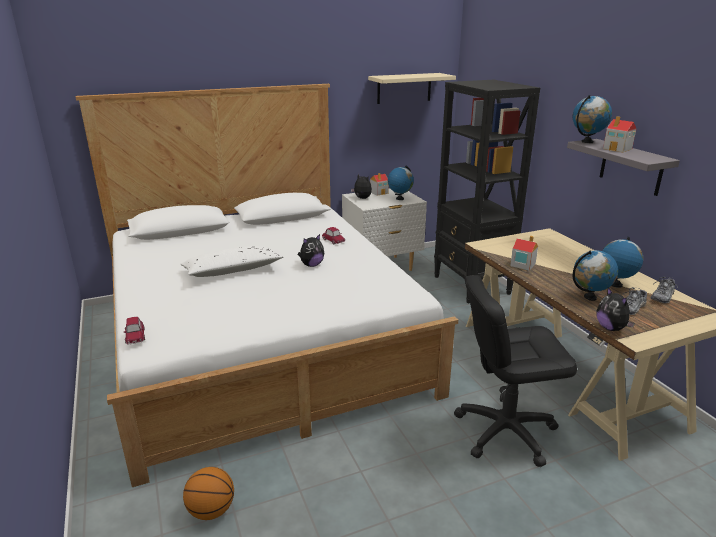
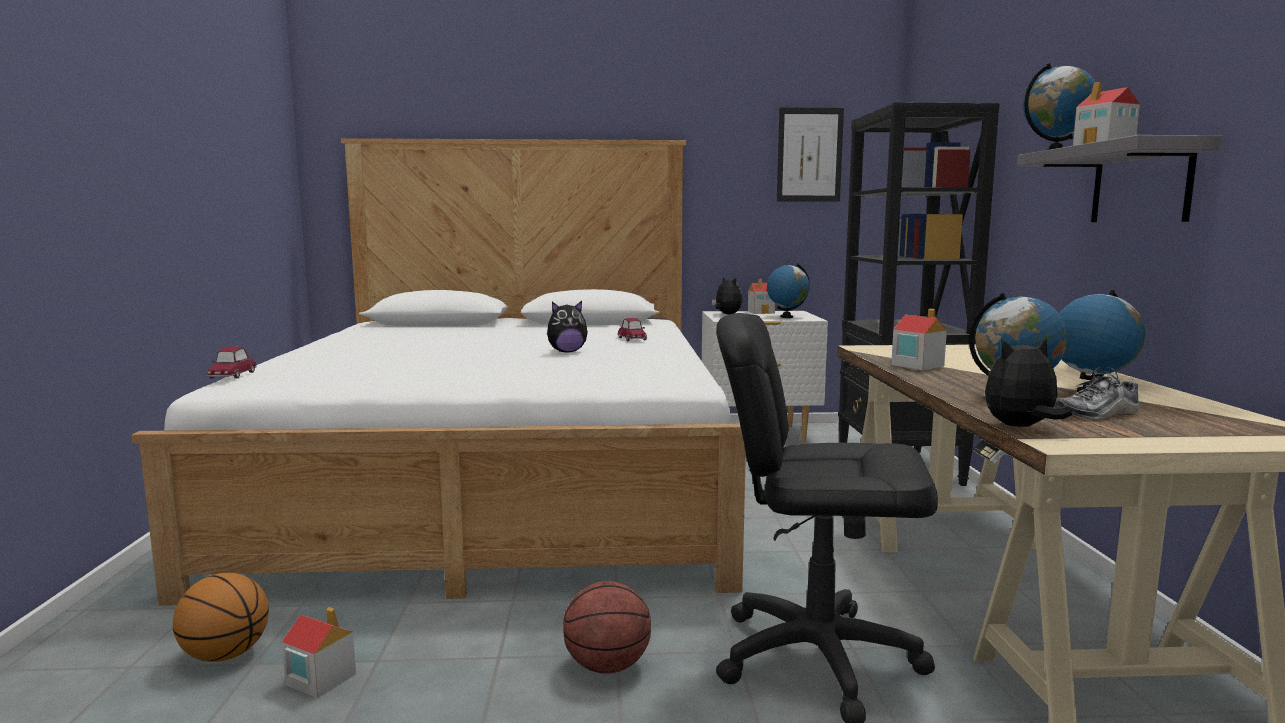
camera: 20 degrees right, 15 degrees down
white pillow [181,246,283,277] -> none
beige shelf [368,73,456,104] -> picture [777,107,844,201]
plush toy [596,287,635,331] -> plush toy turned 75 degrees clockwise [985,337,1072,427]
shoe [651,277,678,303] -> none
none -> toy house [282,607,356,699]
none -> basketball [563,581,651,674]

